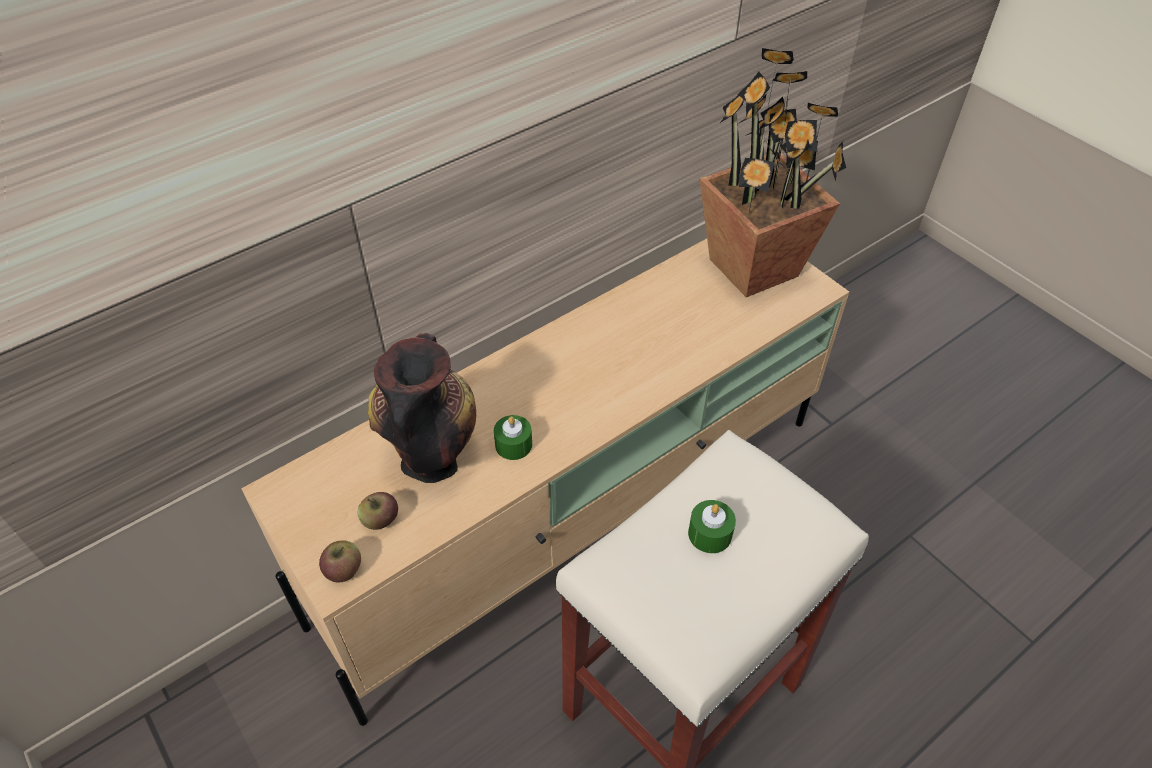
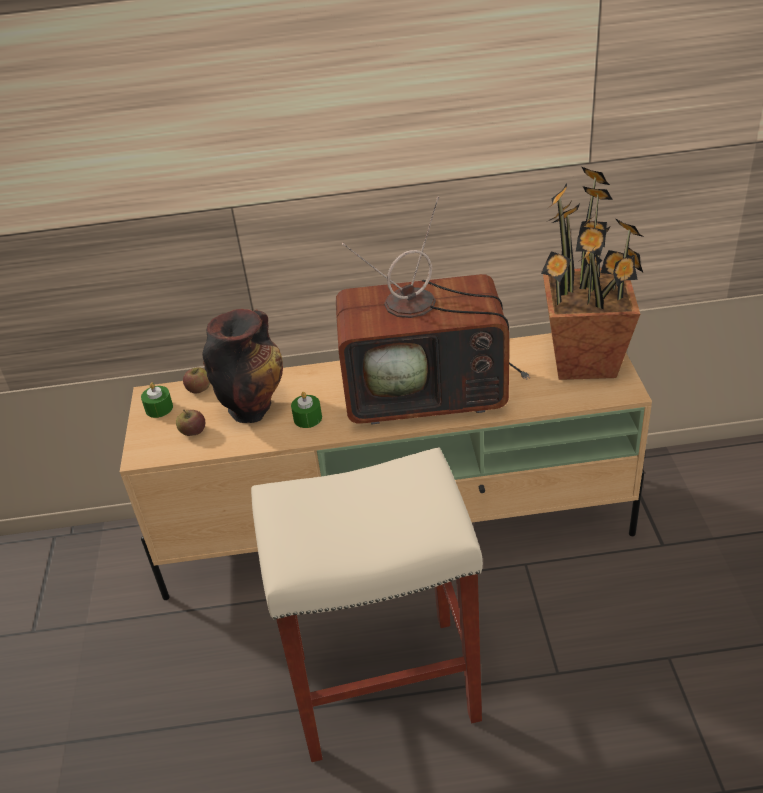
camera: 35 degrees right, 10 degrees down
apple [319,540,361,582] -> apple moved to [183,367,210,394]
green candle [688,500,736,553] -> green candle moved to [141,382,173,418]
none -> television [336,196,530,425]

